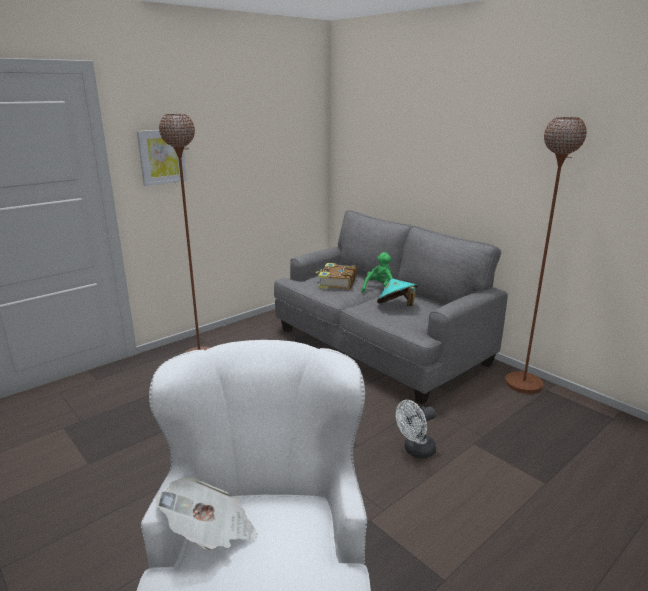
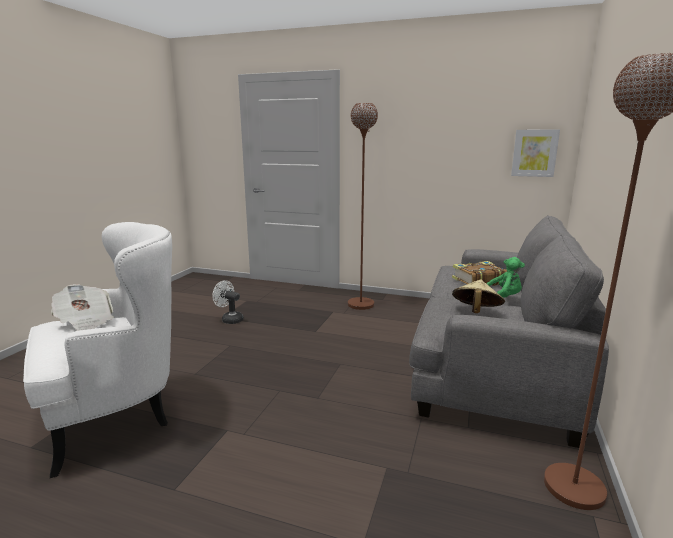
camera: 60 degrees right, 5 degrees down
picture [137,130,187,186] -> picture moved to [511,129,560,177]
turquoise hat [377,278,418,306] -> beige hat [452,279,505,313]
white fan [396,400,436,458] -> white fan moved to [212,280,244,324]

